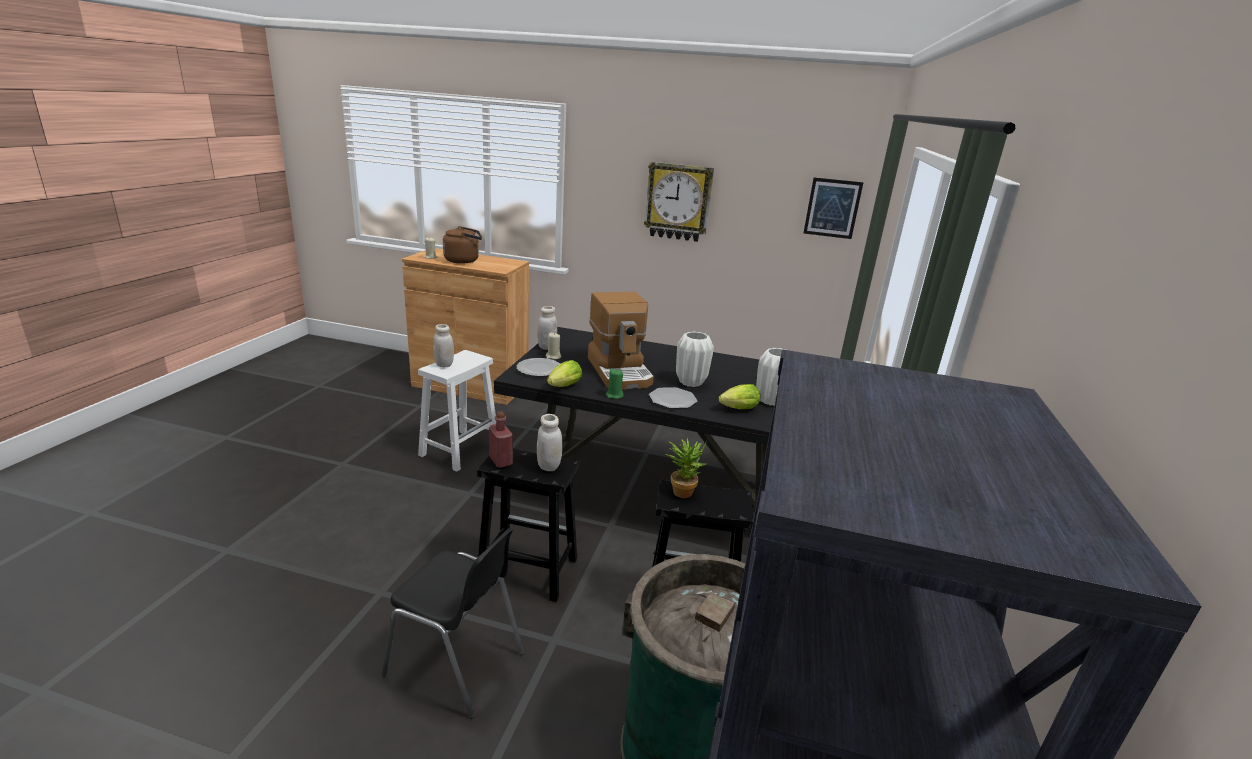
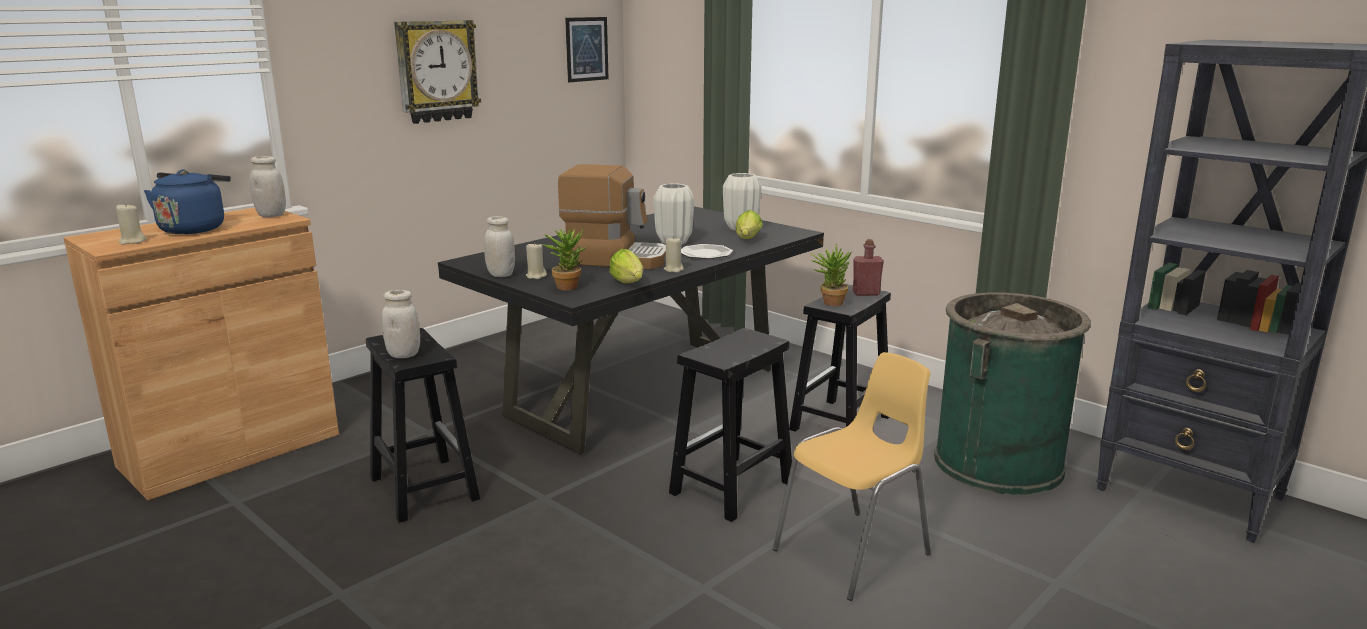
camera: 60 degrees left, 5 degrees down
black chair [382,528,524,719] -> yellow chair [773,352,931,601]
white stool [418,350,496,472] -> black stool [366,328,480,523]
brown kettle [443,226,482,264] -> blue kettle [144,170,231,234]
red bottle [489,411,513,468] -> red bottle moved to [852,239,884,296]
plate [517,358,560,376] -> potted plant [542,225,586,291]
white jar [537,414,563,471] -> white jar moved to [250,156,286,217]
green candle [606,369,624,399] -> beige candle [664,236,684,273]

